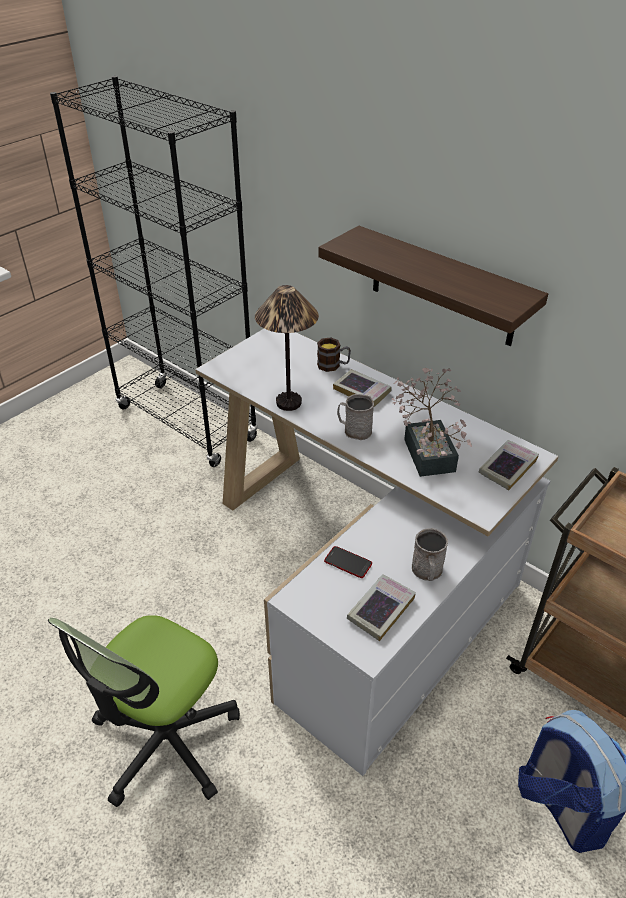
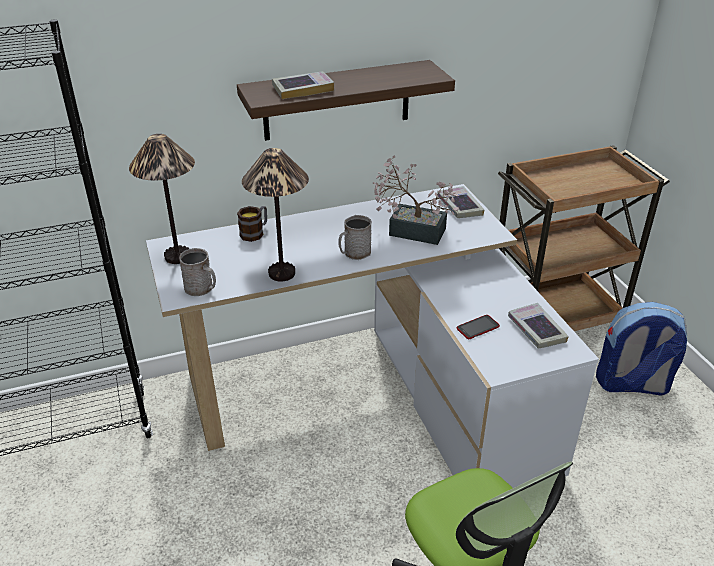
camera: 60 degrees left, 5 degrees down
book [333,369,392,407] -> book moved to [272,71,334,99]
grey mug [412,528,448,581] -> grey mug moved to [179,248,216,296]
none -> table lamp [129,134,195,264]

